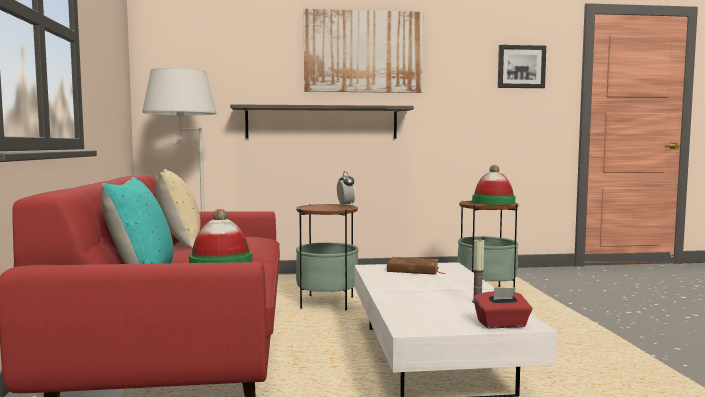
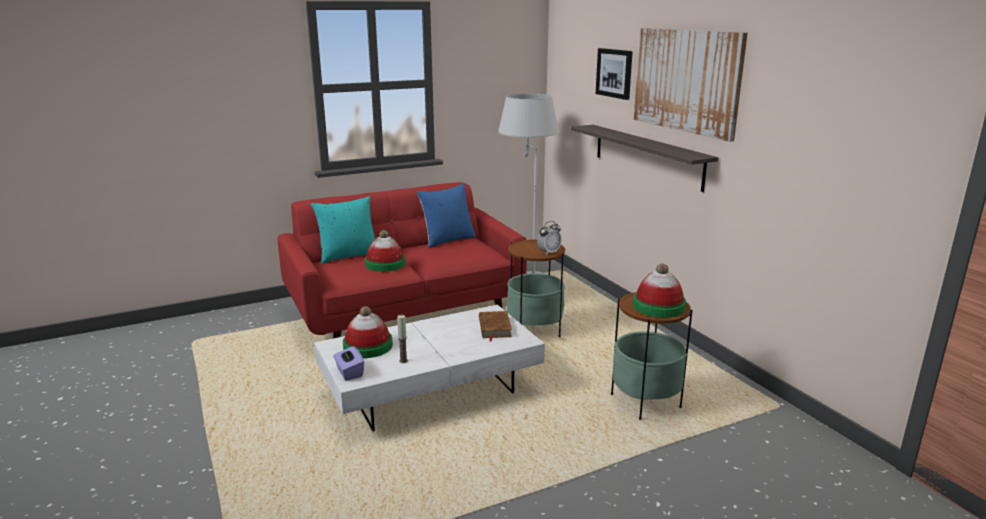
camera: 70 degrees right, 15 degrees up
beige pillow [155,169,201,249] -> blue pillow [417,183,476,248]
red tissue box [473,287,532,329] -> purple tissue box [333,346,364,381]
picture [498,45,546,88] -> picture moved to [596,48,633,100]
none -> hat [343,306,393,358]

